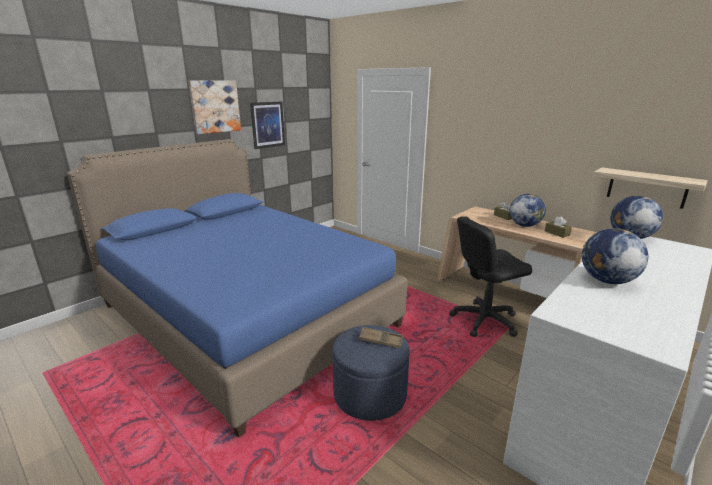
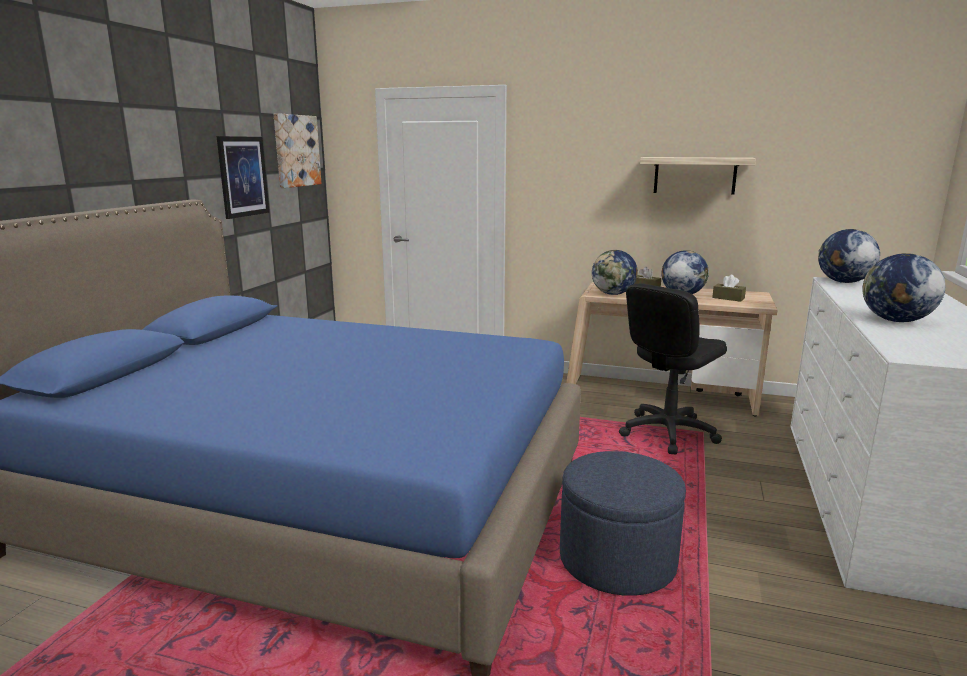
camera: 25 degrees left, 5 degrees down
picture [189,80,241,134] -> picture moved to [274,113,321,188]
brown tray [359,327,403,348] -> none
shelf [594,167,708,209] -> shelf moved to [640,157,756,195]
none -> globe [592,250,638,295]

